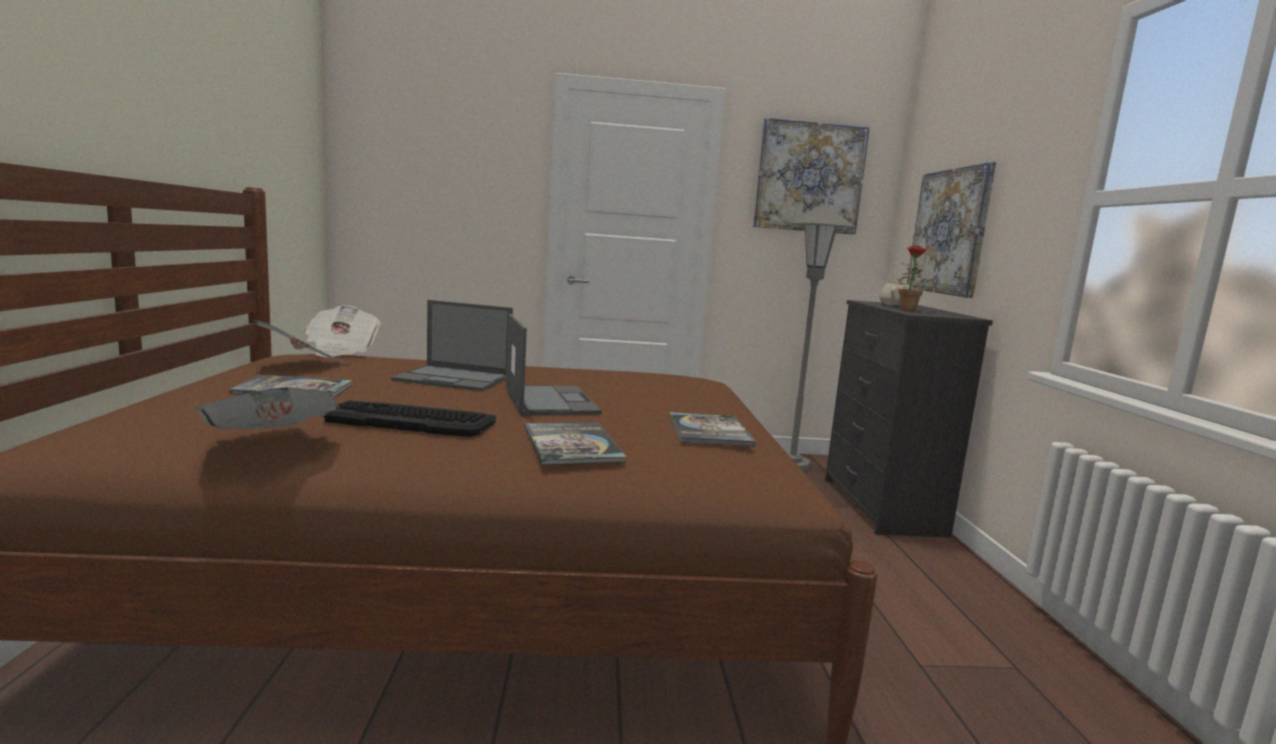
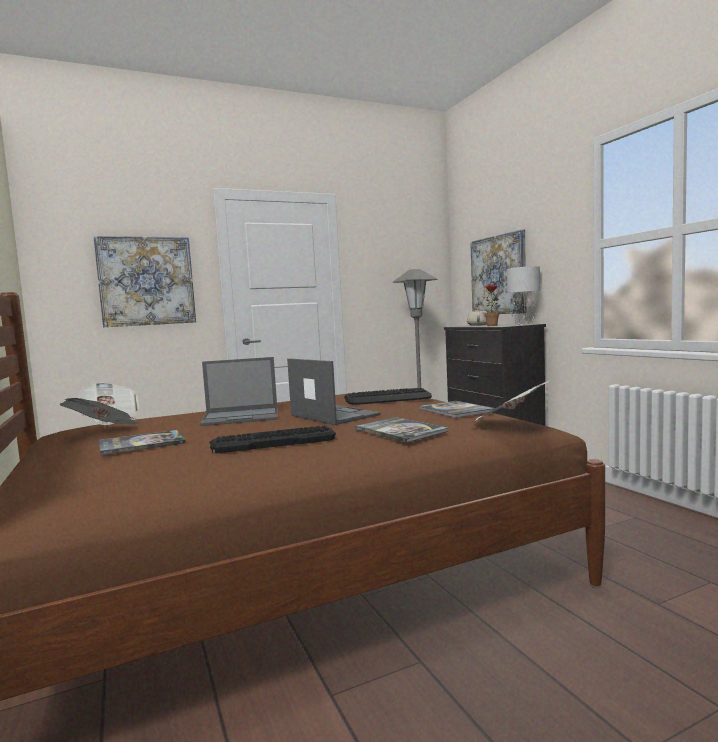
camera: 20 degrees left, 5 degrees down
newspaper [194,387,340,430] -> newspaper moved to [471,380,550,423]
picture [753,118,870,235] -> picture moved to [93,236,196,327]
none -> keyboard [344,388,432,405]
none -> grey table lamp [507,266,540,325]

